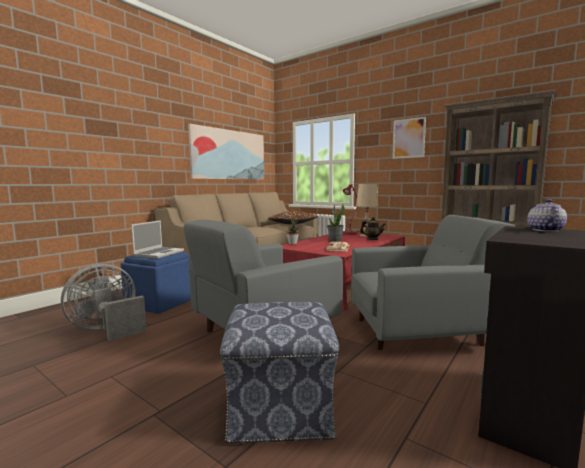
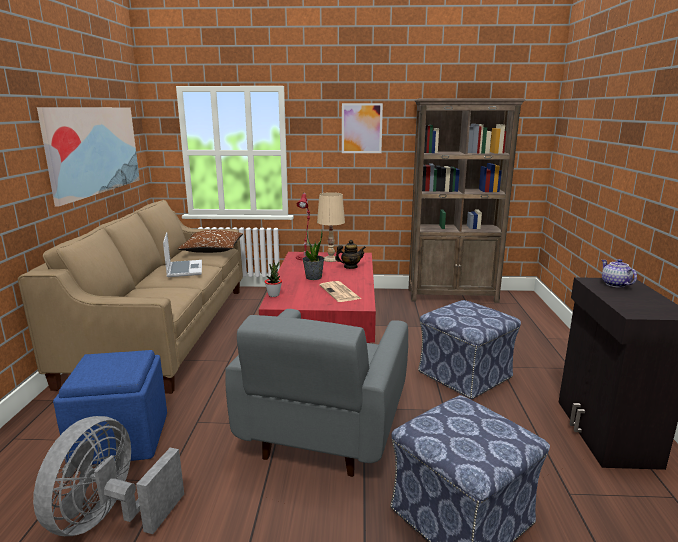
camera: 35 degrees left, 10 degrees up
laptop [131,220,184,258] -> laptop moved to [163,232,202,277]
grey armchair [351,215,515,350] -> ottoman [418,300,521,399]

